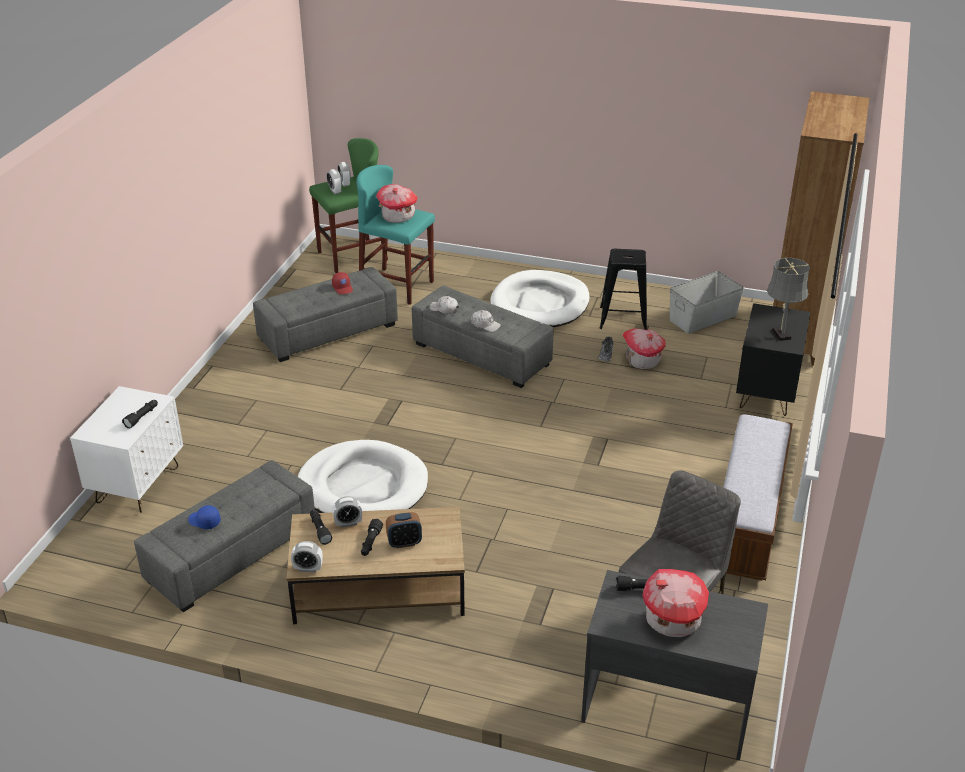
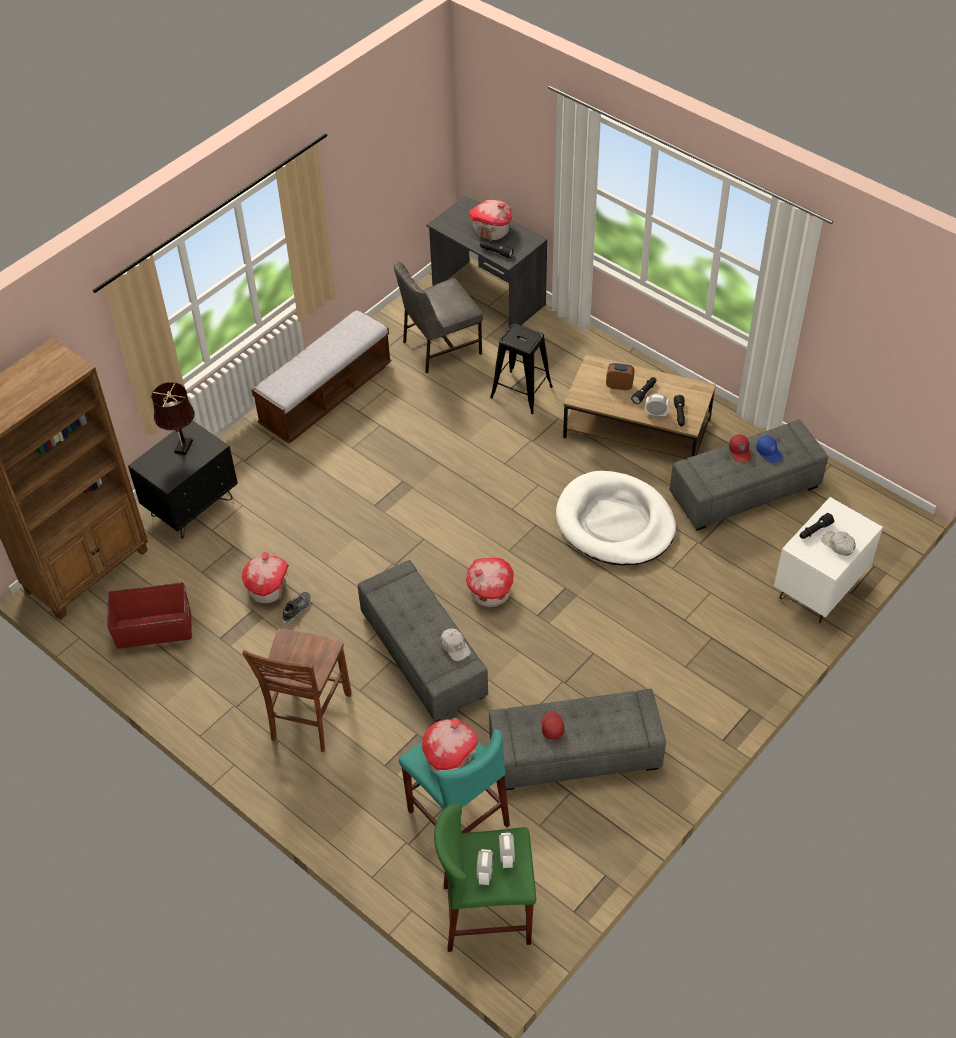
camera: 155 degrees left, 15 degrees up
alarm clock [291,541,323,572] -> none
white cap [471,310,501,332] -> white cap moved to [822,531,856,556]
white dog bed [490,270,590,327] -> brown chair [242,629,352,752]
black stool [599,249,647,330] -> black stool moved to [490,324,553,414]
grey storage box [670,271,744,334] -> red storage box [107,582,192,649]
grey table lamp [767,258,810,341] -> brown table lamp [151,382,195,455]
none -> toy house [466,558,514,607]
none -> red cap [729,434,751,462]

